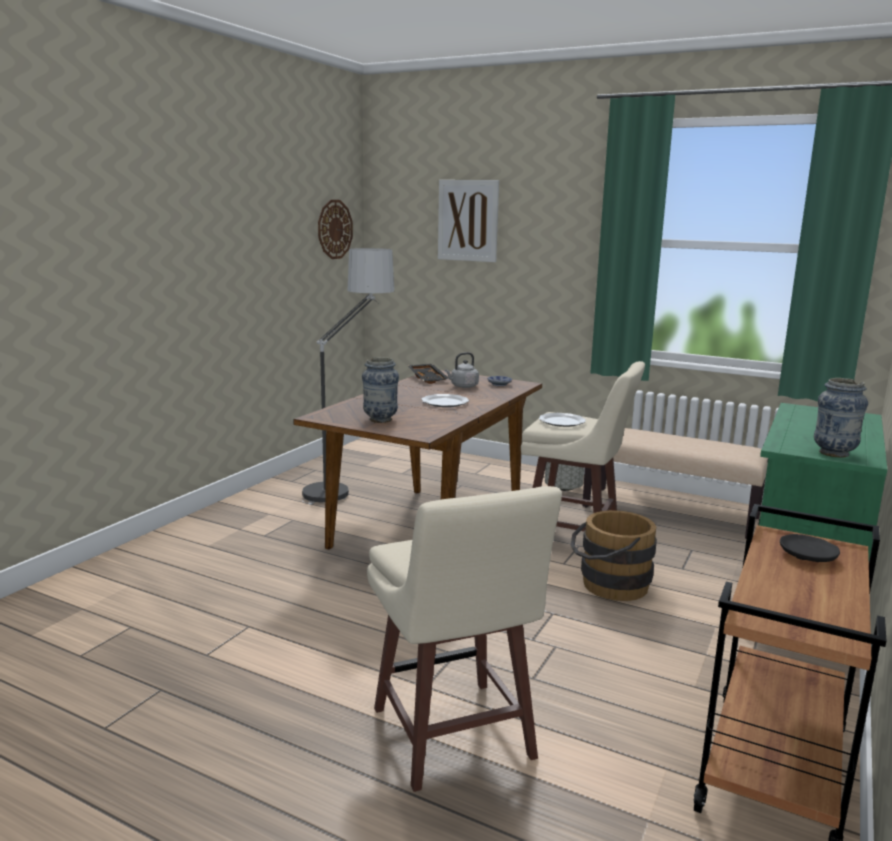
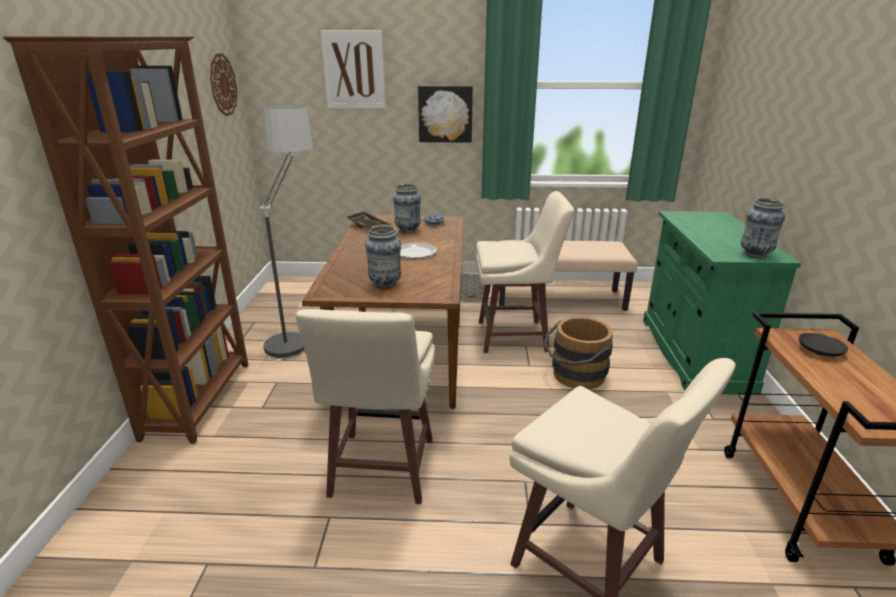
camera: 25 degrees left, 10 degrees up
grey kettle [445,352,479,388] -> vase [393,183,421,234]
plate [539,413,586,427] -> none
none -> brown bookcase [3,36,248,444]
none -> beige stool [296,309,435,504]
none -> picture [418,86,473,143]

